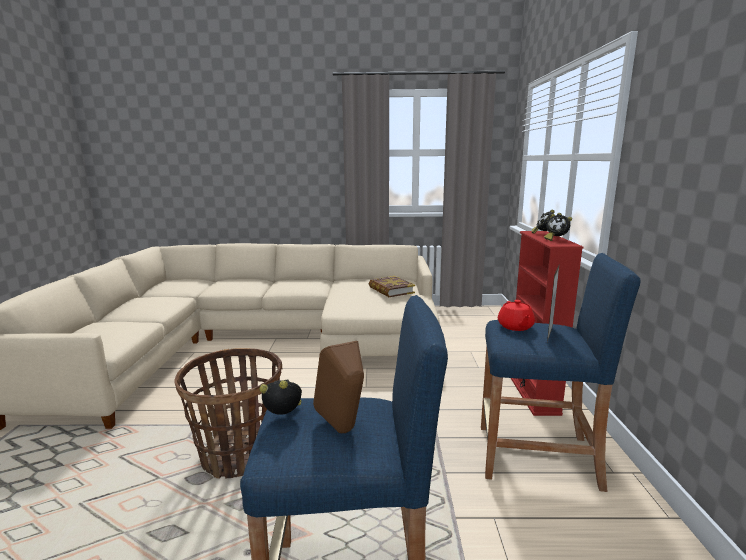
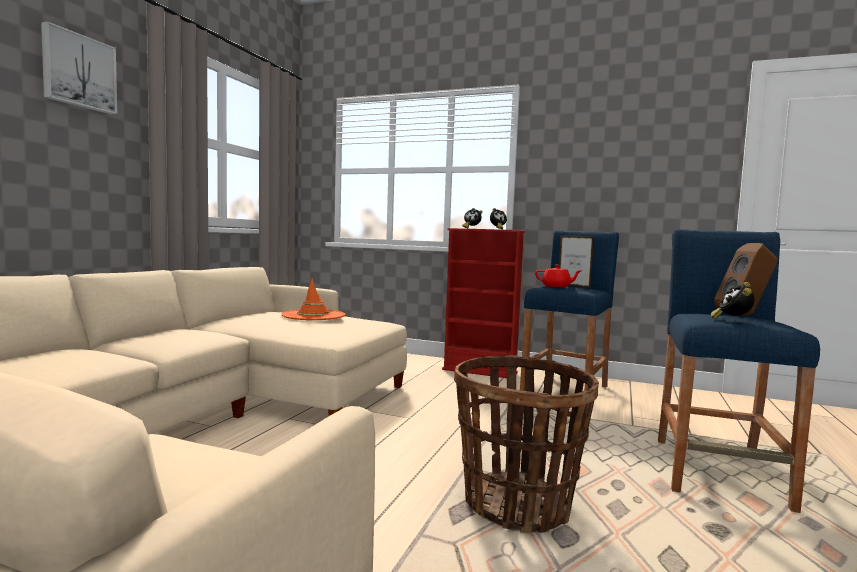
camera: 70 degrees left, 10 degrees down
book [369,276,415,297] -> orange hat [281,278,345,320]
none -> picture [41,21,117,115]

